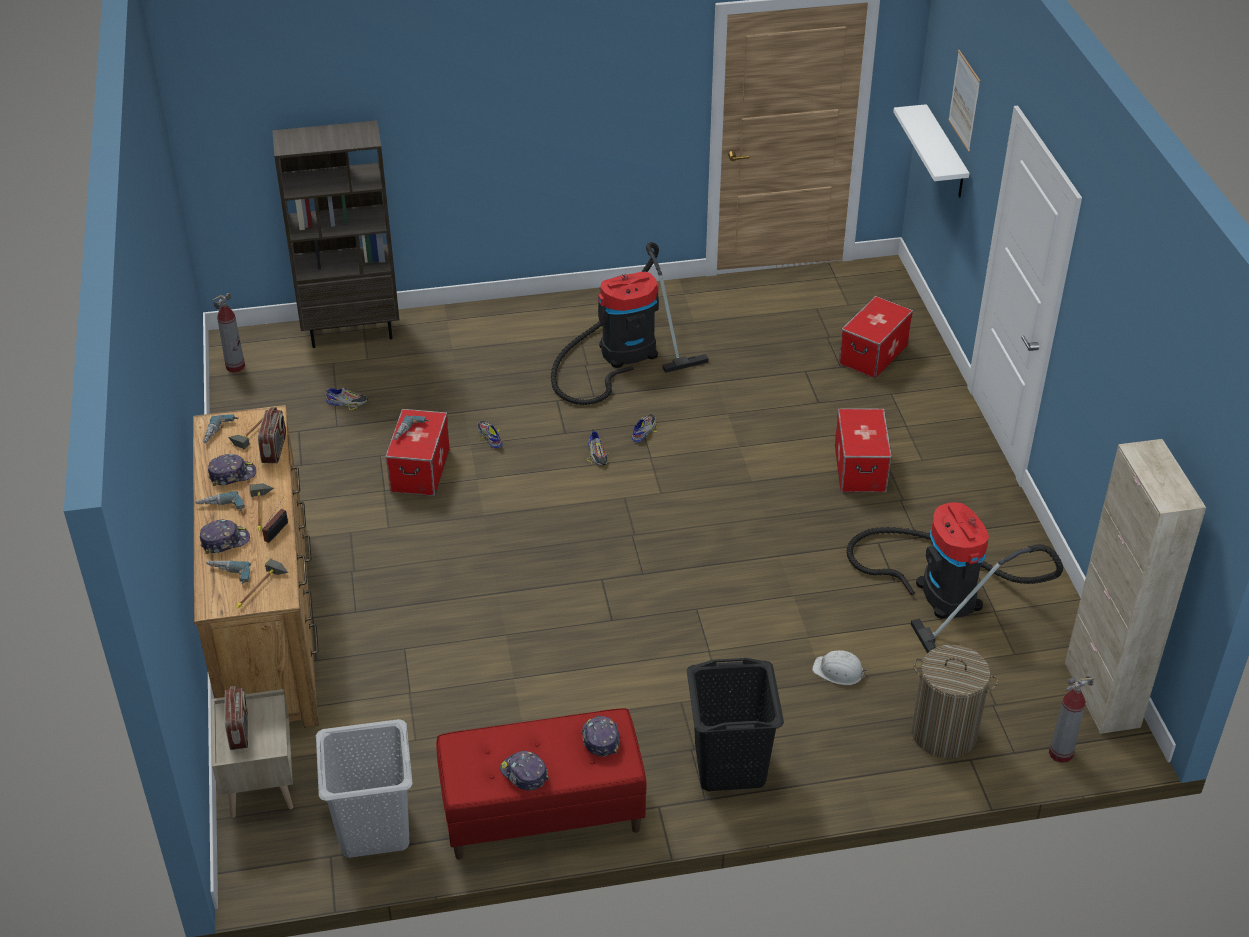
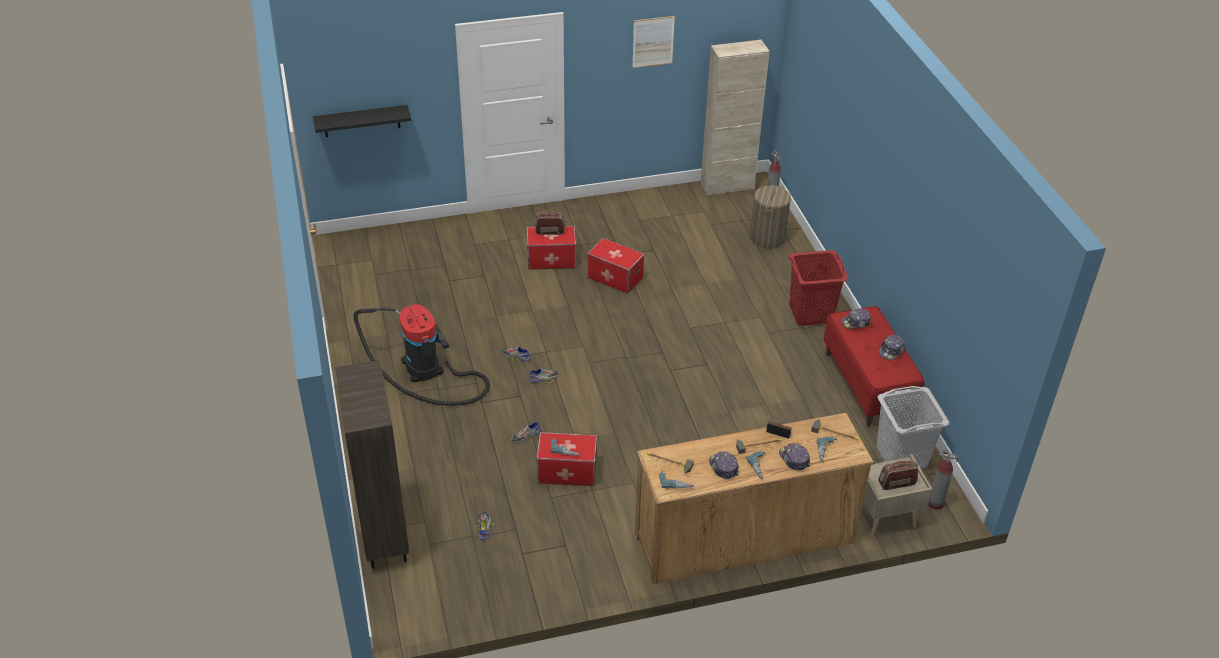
camera: 95 degrees left, 0 degrees up
fire extinguisher [213,293,245,373] -> fire extinguisher moved to [928,450,959,510]
radio [258,407,286,463] -> radio moved to [535,210,565,235]
black laundry basket [687,658,784,791] -> red laundry basket [789,250,848,326]
white hard hat [812,650,867,685] -> none
storage box [839,296,913,379] -> storage box moved to [587,238,645,294]
vacuum cleaner [847,502,1063,653] -> none
white shelf [893,104,970,198] -> black shelf [313,105,411,137]
picture [948,50,980,152] -> picture moved to [632,16,675,68]

